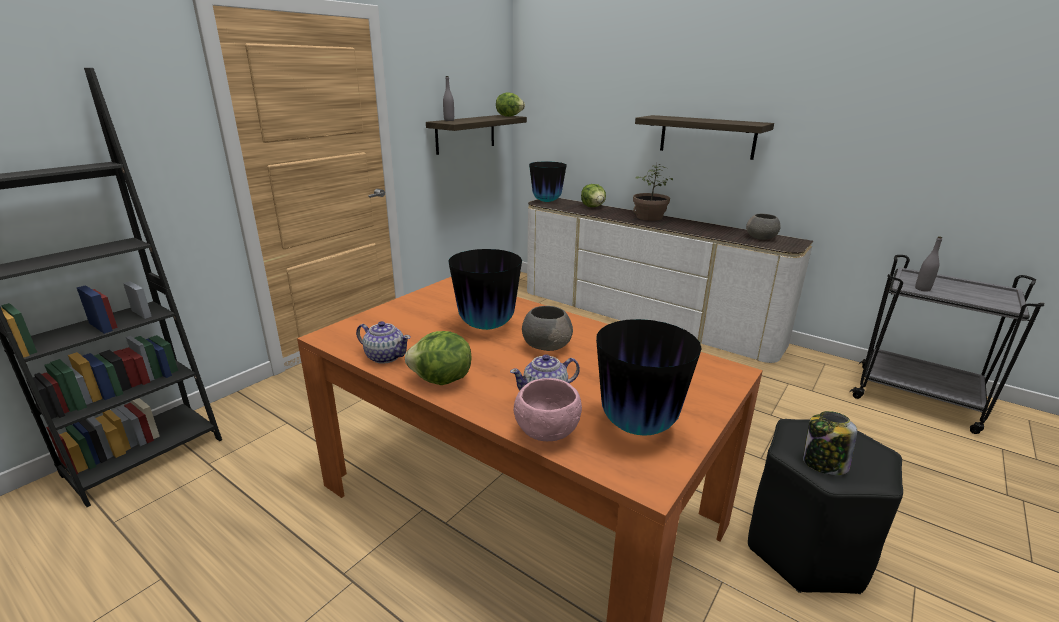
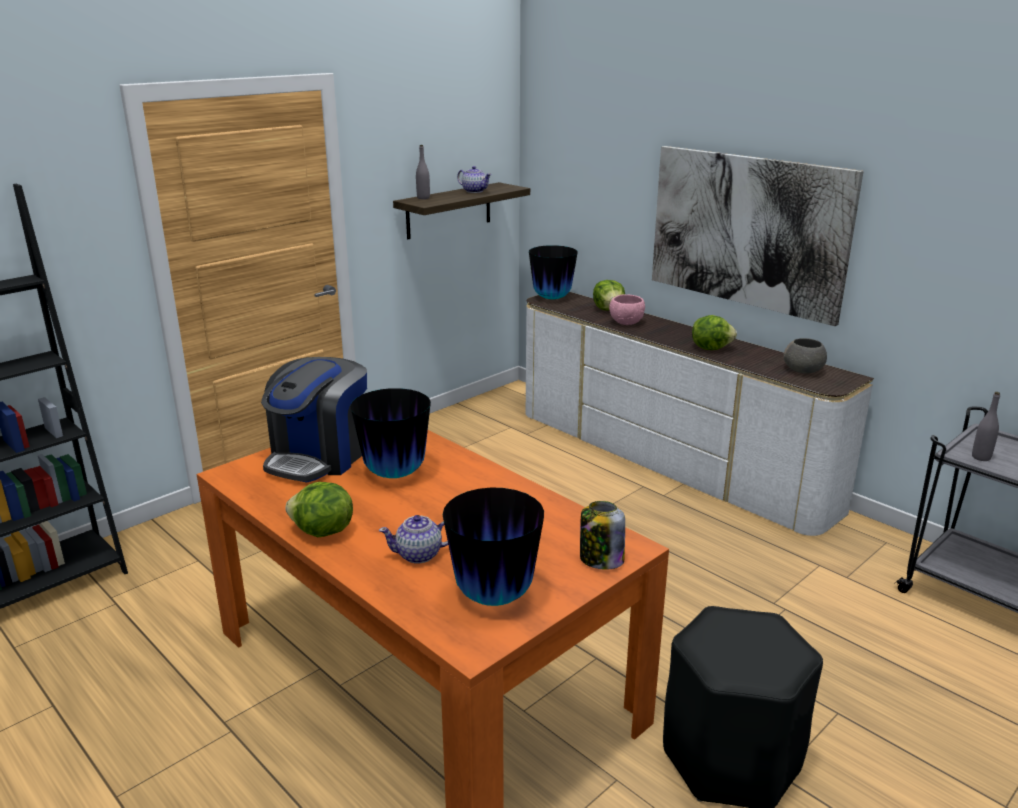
camera: 10 degrees right, 0 degrees up
teapot [356,321,411,364] -> teapot moved to [457,166,492,193]
lettuce [496,92,525,117] -> lettuce moved to [692,315,737,350]
pink bowl [514,378,582,441] -> pink bowl moved to [609,295,645,325]
grey bowl [522,306,573,351] -> none
potted plant [633,163,673,221] -> none
shelf [635,115,774,160] -> picture [652,146,864,326]
jar [803,411,857,475] -> jar moved to [580,501,625,570]
none -> coffee machine [261,357,367,483]

